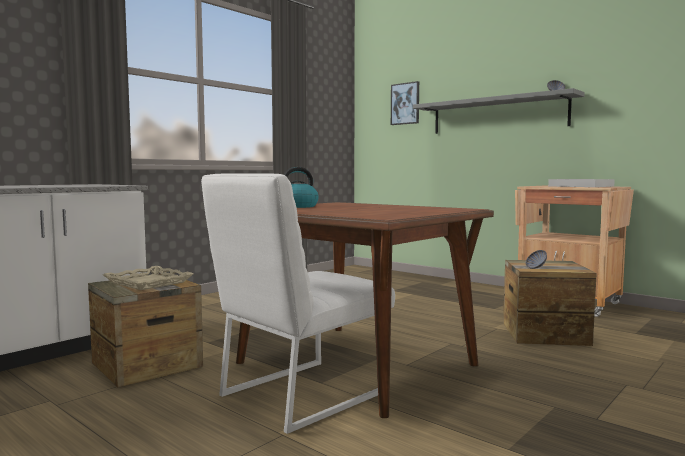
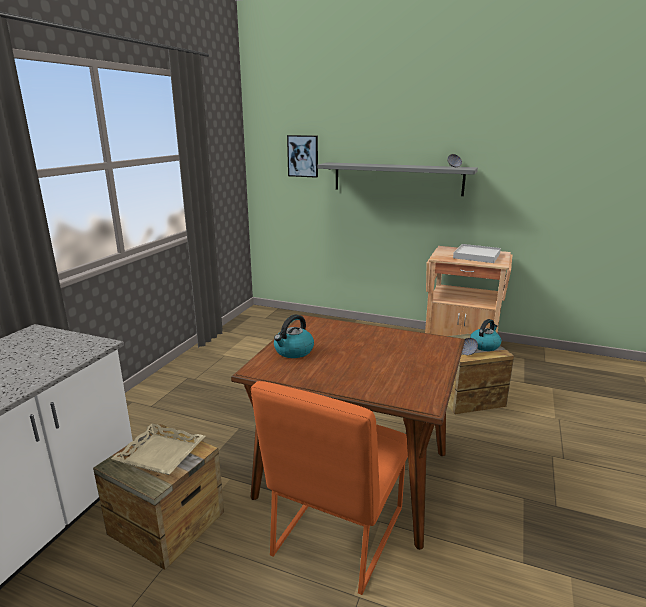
camera: 20 degrees left, 15 degrees up
white chair [201,173,395,434] -> orange chair [251,381,408,595]
none -> kettle [470,319,501,351]

